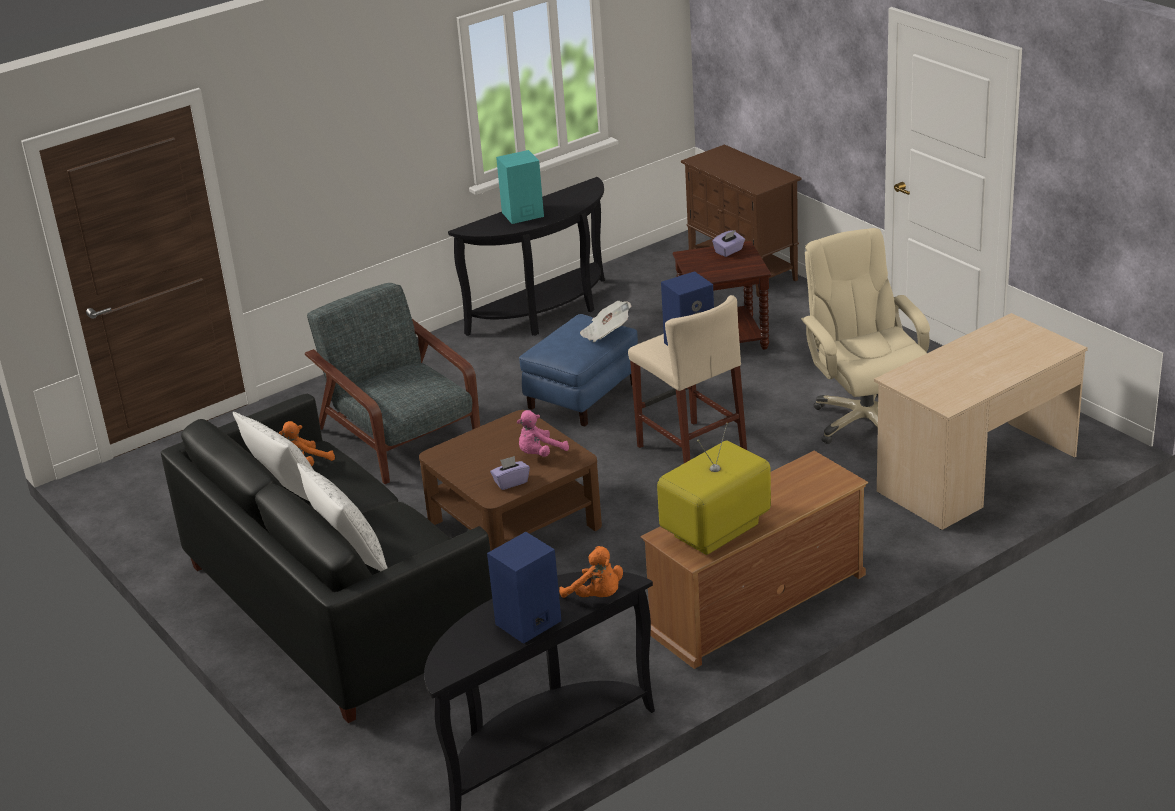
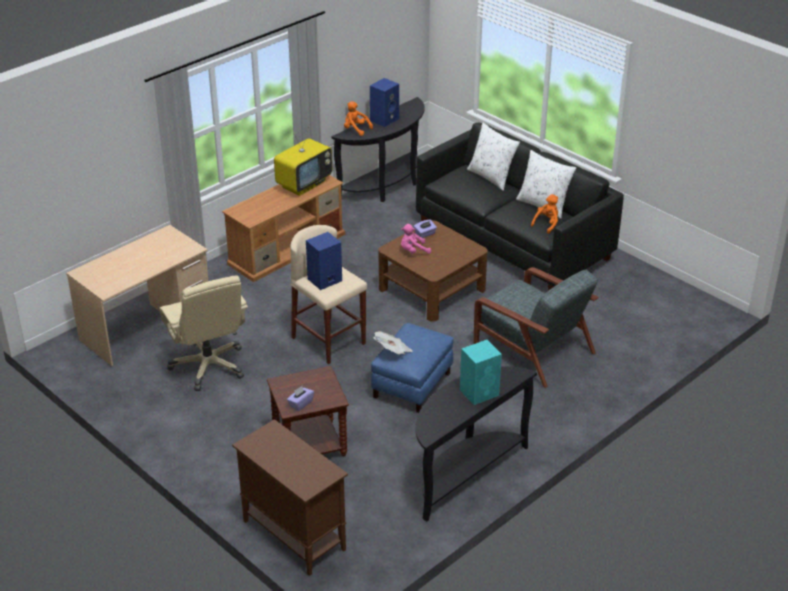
camera: 170 degrees right, 5 degrees up
pink plush toy [517,410,569,457] -> pink plush toy turned 150 degrees counterclockwise [401,224,431,254]

